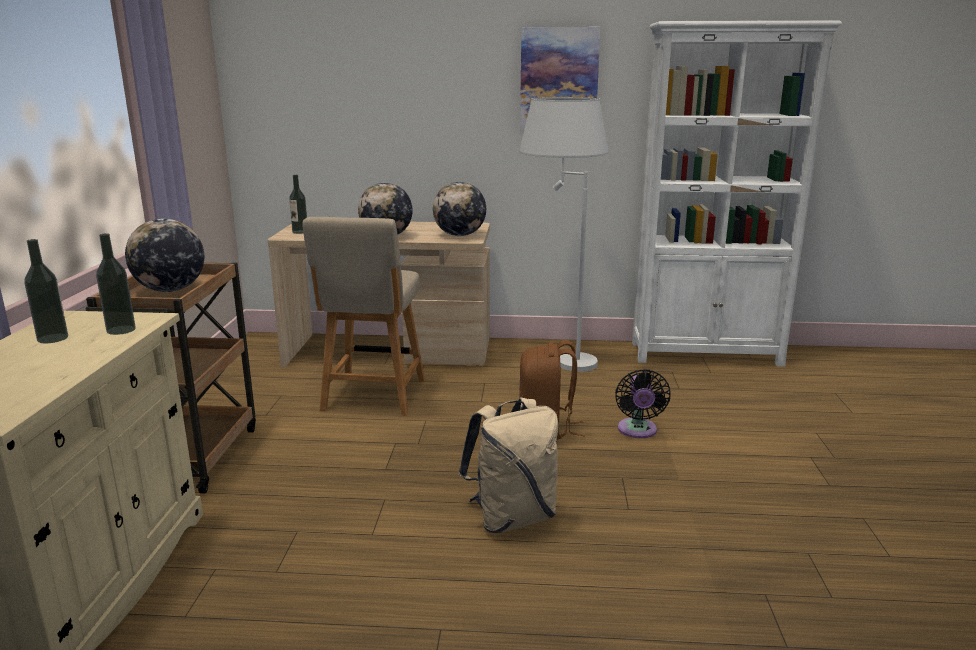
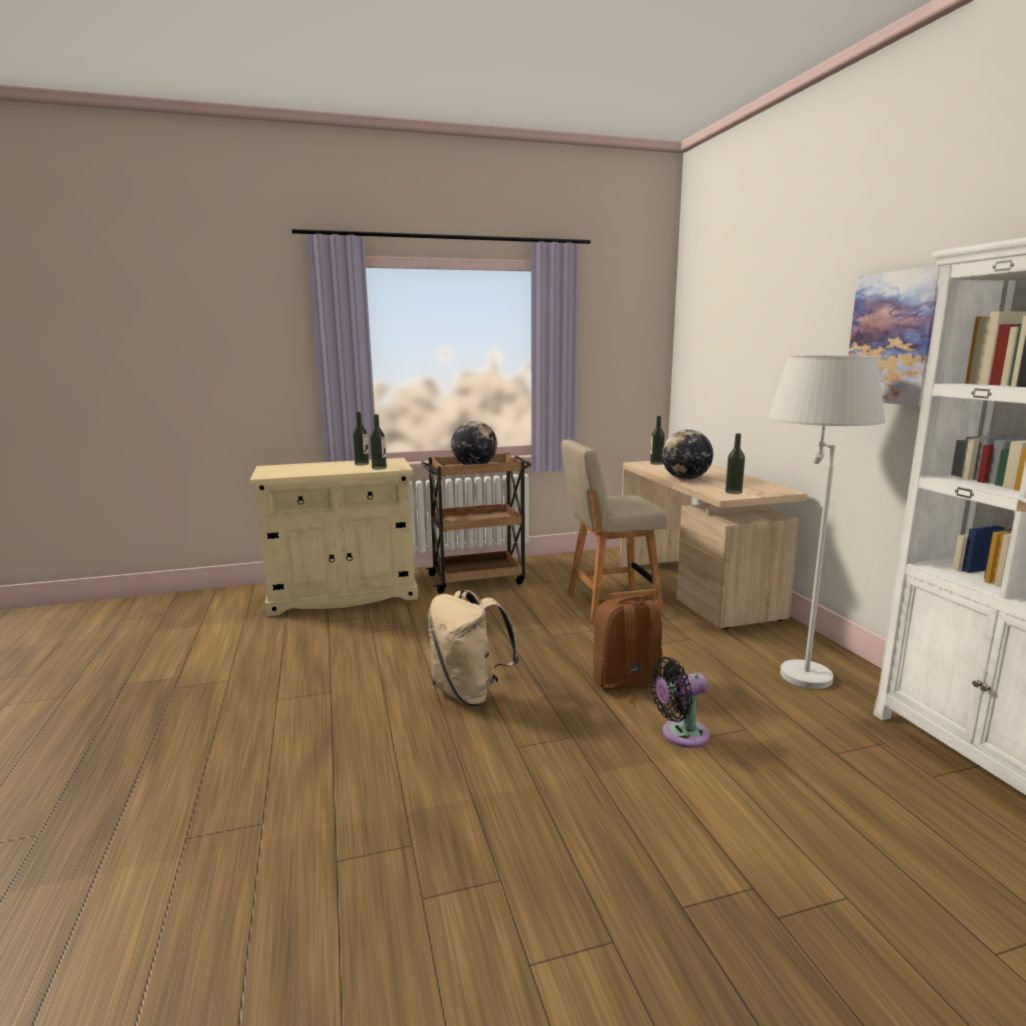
camera: 70 degrees right, 5 degrees down
globe [433,182,486,236] -> bottle [725,433,745,494]

